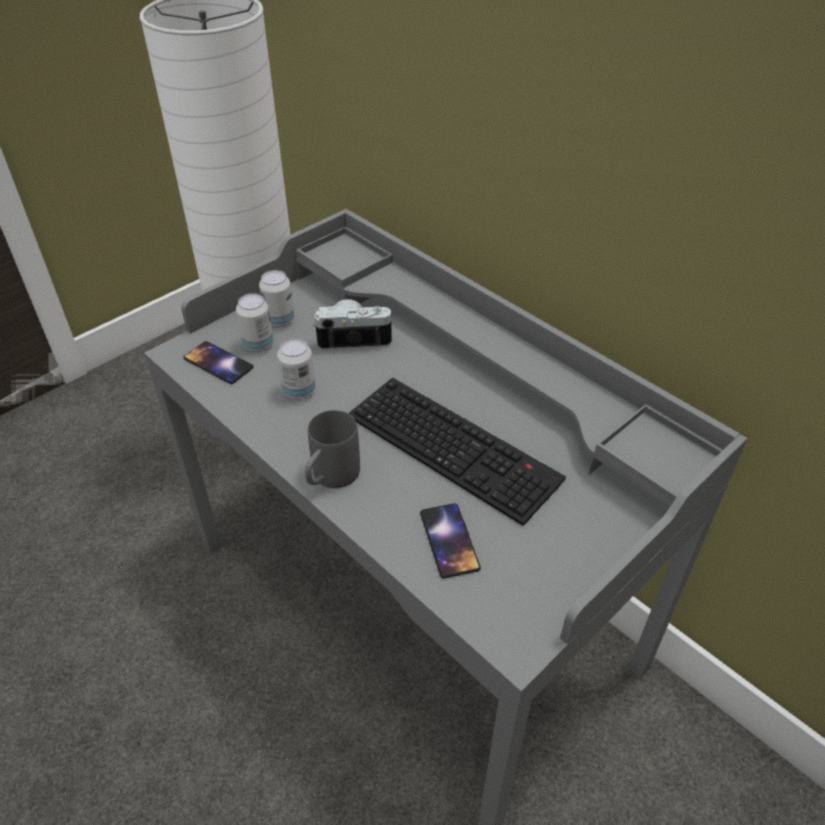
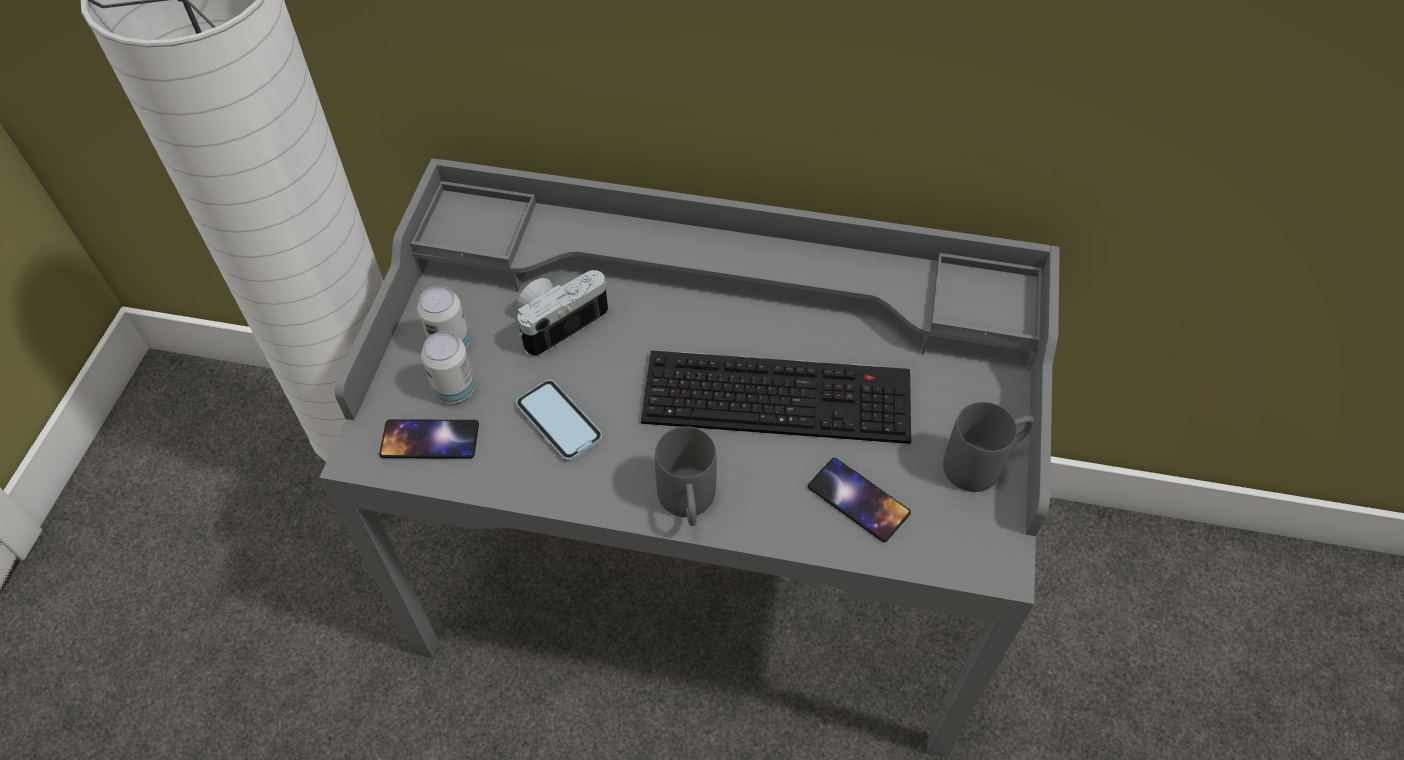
camera: 35 degrees left, 10 degrees up
can [277,338,316,399] -> phone [516,380,603,462]
none -> grey mug [943,402,1034,492]

